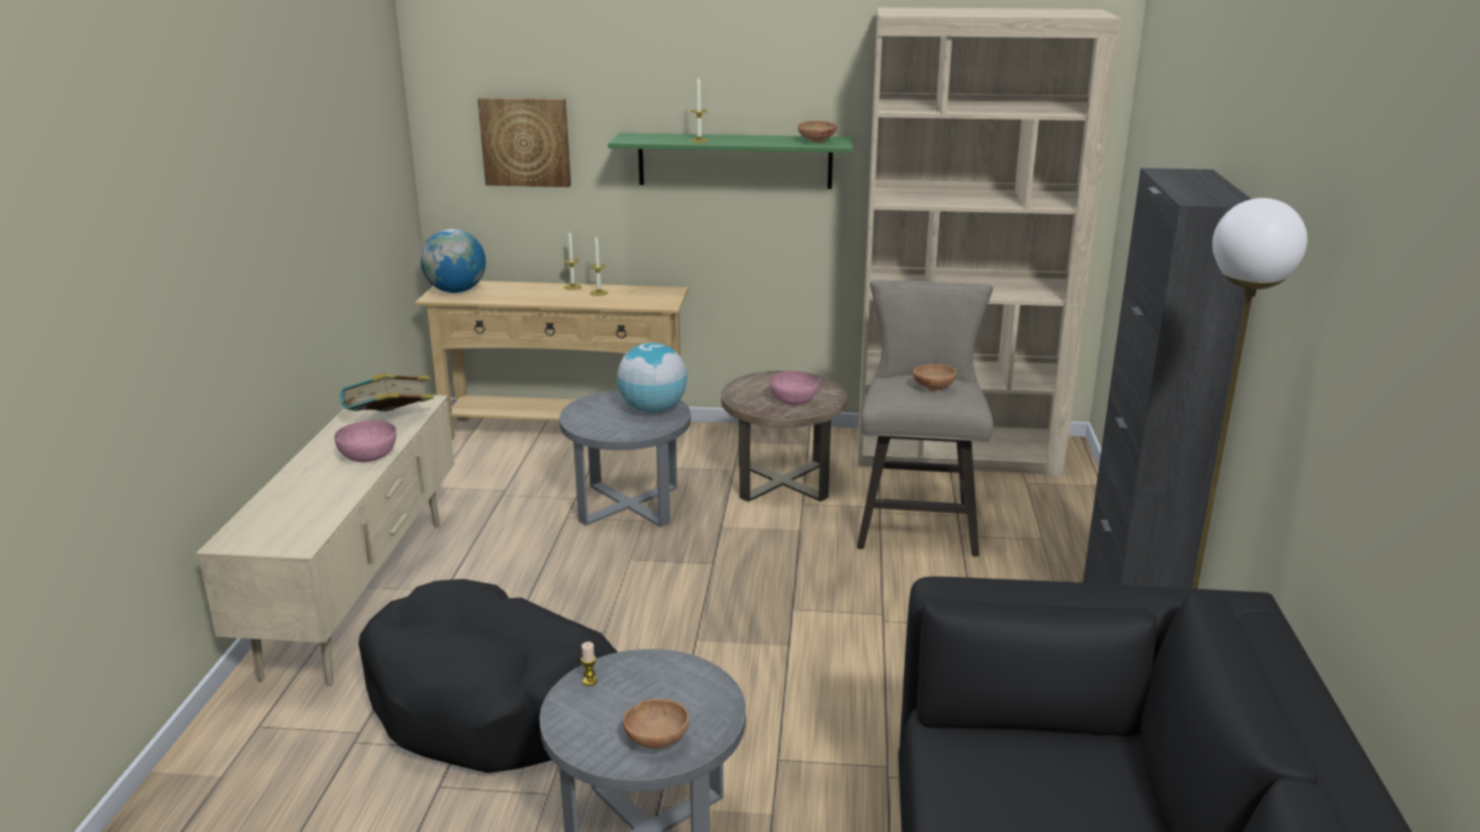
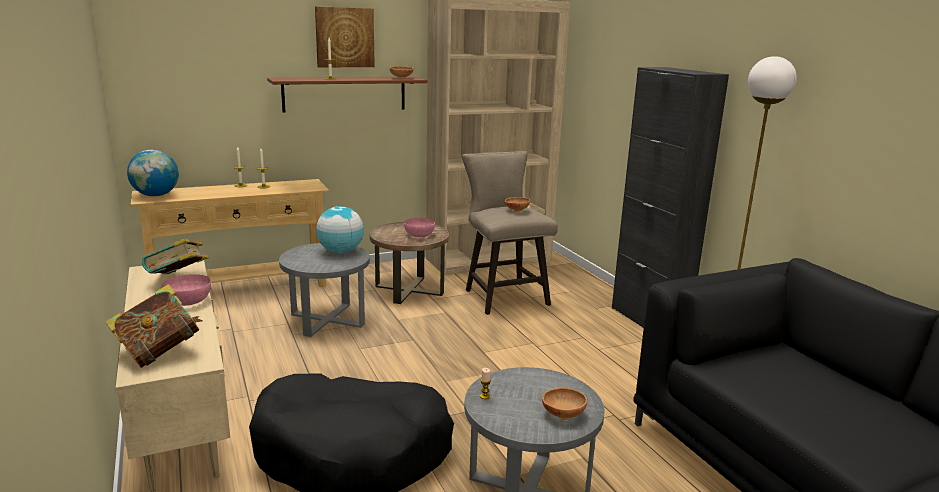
camera: 30 degrees left, 5 degrees down
picture [478,97,571,187] -> picture moved to [315,6,375,67]
green shelf [608,133,853,189] -> brown shelf [267,77,428,113]
none -> book [105,284,203,368]

